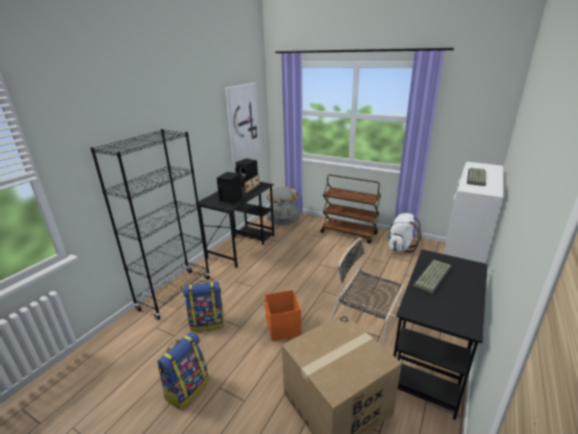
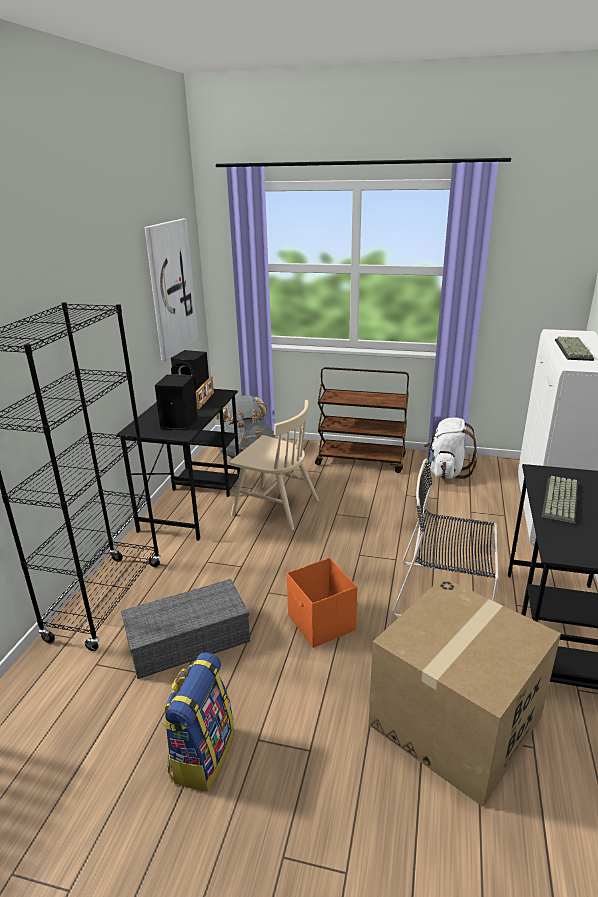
camera: 15 degrees left, 0 degrees up
backpack [183,280,224,332] -> grey storage box [121,579,250,679]
none -> beige chair [229,400,319,530]

